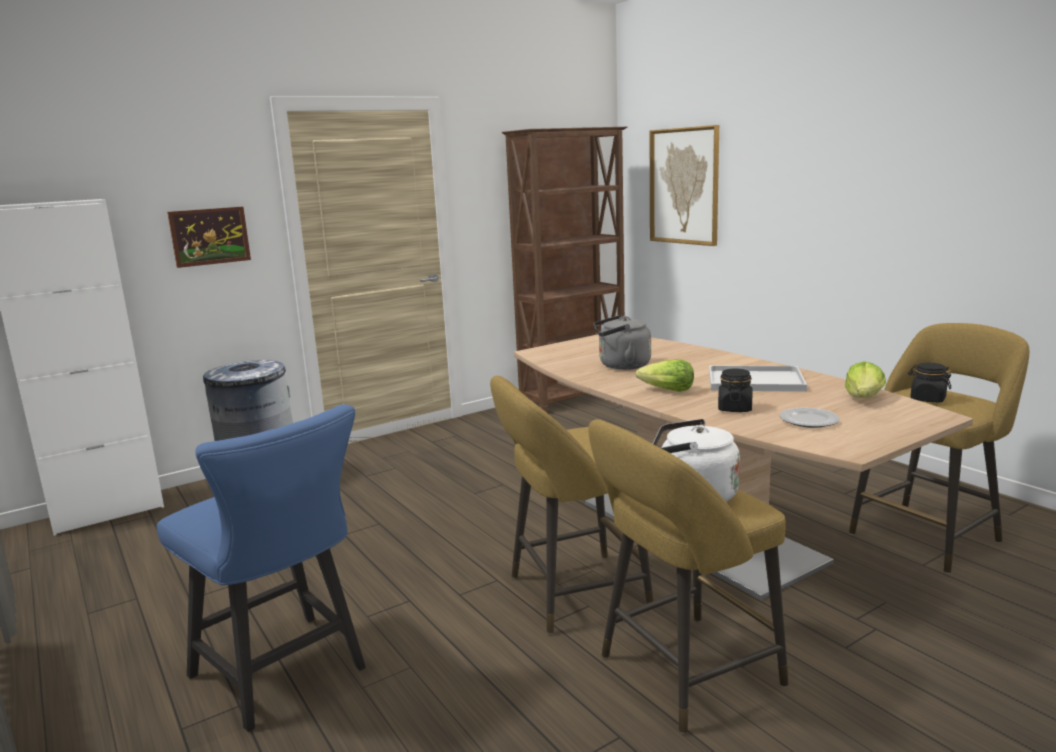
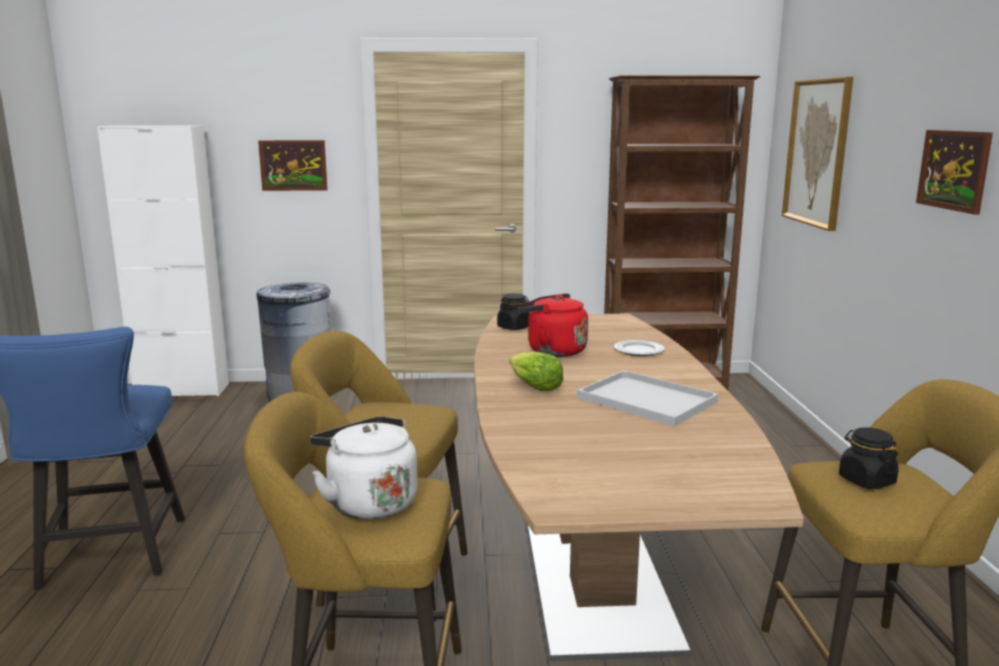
camera: 30 degrees right, 0 degrees up
grey kettle [593,315,651,370] -> red kettle [518,293,588,357]
black jar [718,368,753,412] -> black jar moved to [497,294,530,330]
plate [780,408,840,428] -> plate moved to [614,340,665,356]
lettuce [845,361,886,398] -> none
none -> picture [916,130,993,215]

